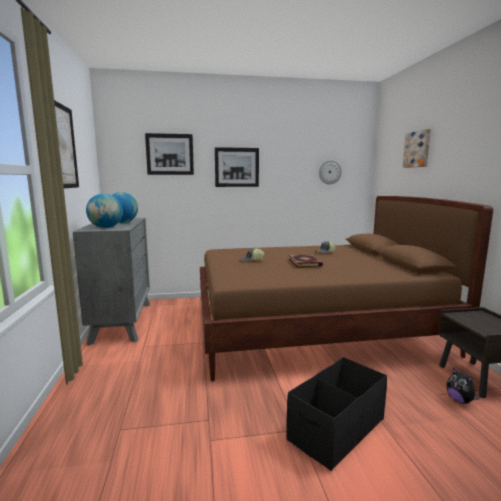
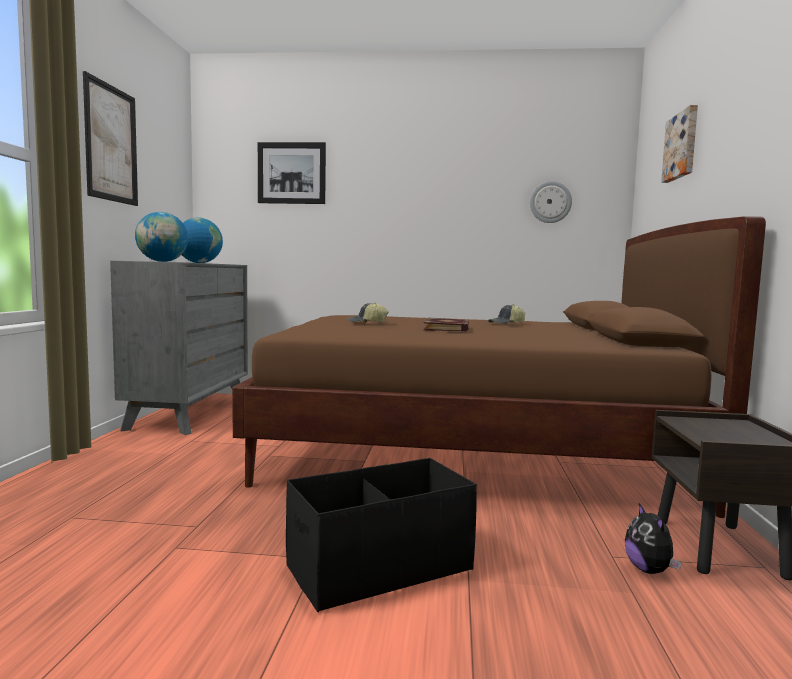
camera: 15 degrees right, 5 degrees down
picture [215,147,259,187] -> none

